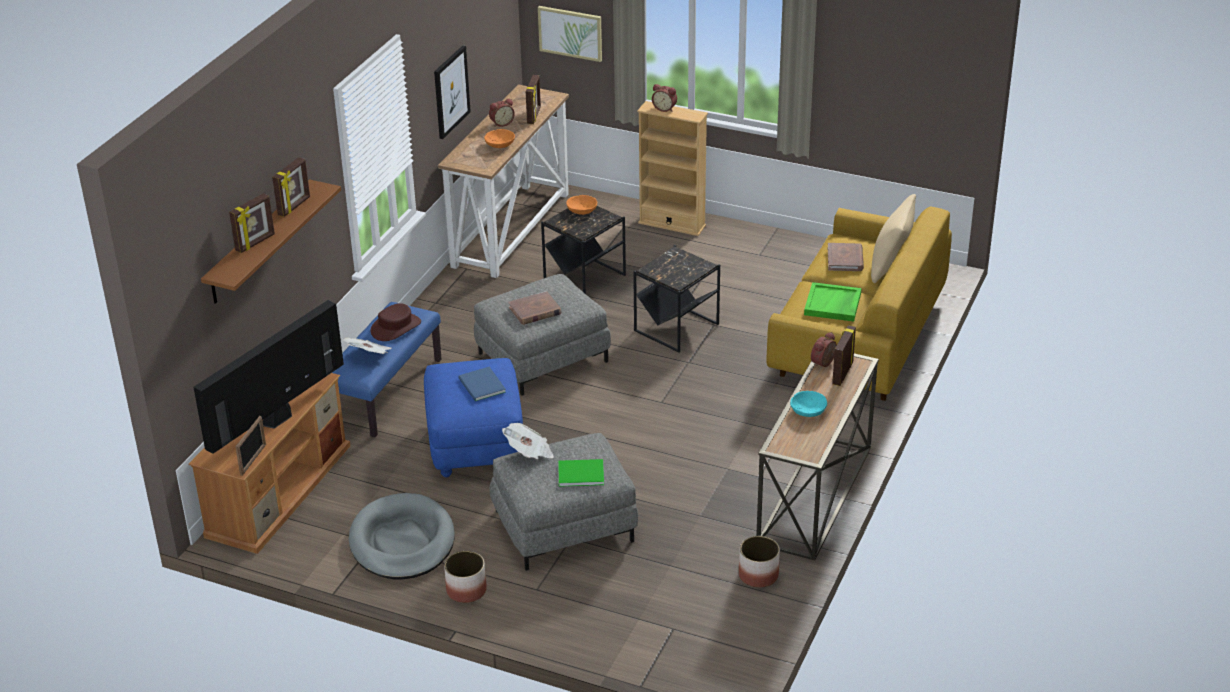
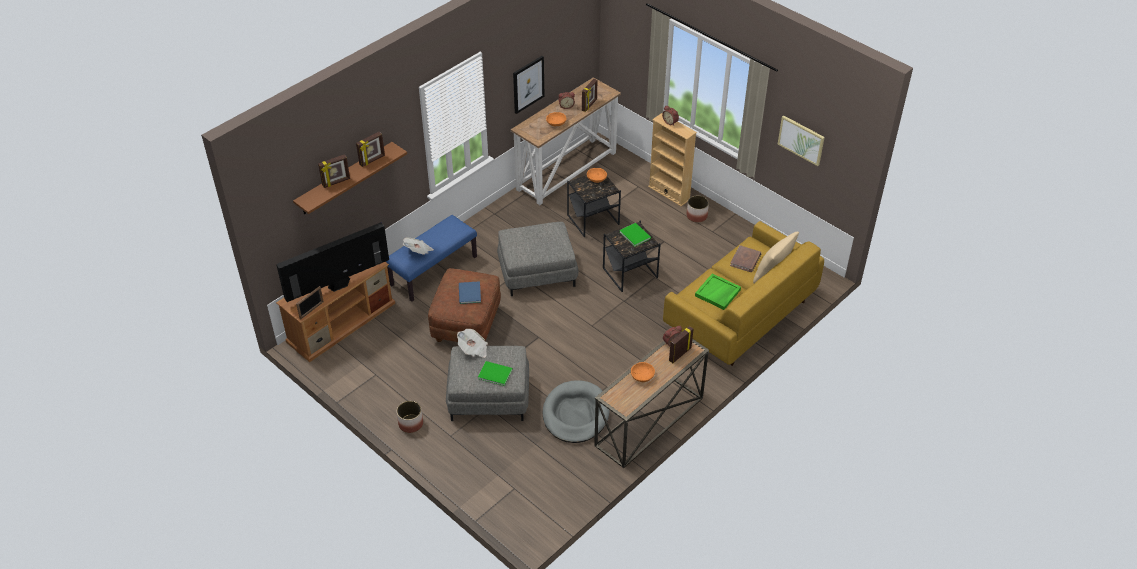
camera: 20 degrees right, 10 degrees up
grey dog bed [349,493,455,579] -> grey dog bed moved to [543,380,610,443]
brown hat [370,303,421,341] -> none
blue ottoman [424,358,523,477] -> brown ottoman [428,268,501,342]
brown book [508,291,561,325] -> none
picture [538,6,602,62] -> picture moved to [778,115,825,166]
planter [739,536,780,588] -> planter moved to [687,195,709,223]
turquoise bowl [790,391,827,417] -> orange bowl [631,362,655,382]
none -> green book [620,223,651,247]

